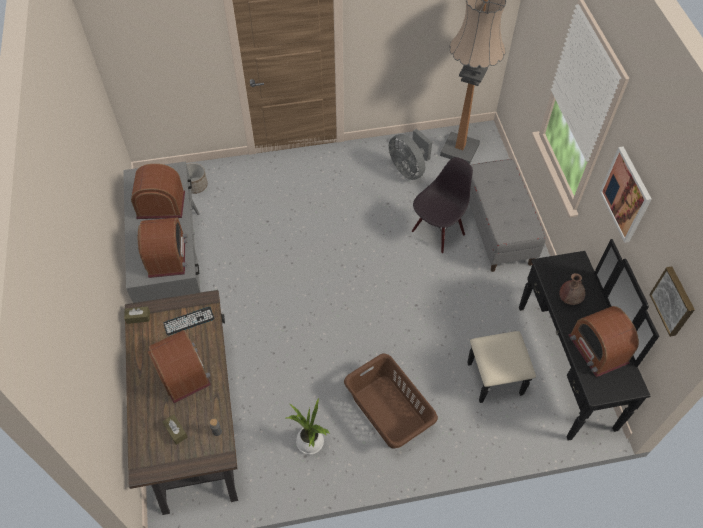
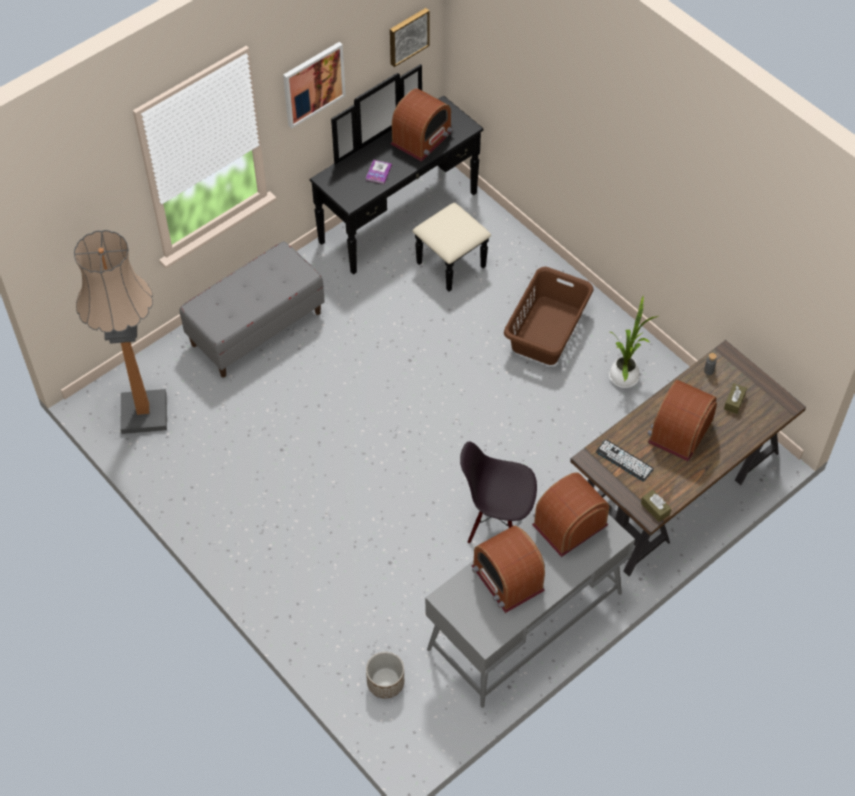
camera: 120 degrees left, 0 degrees up
grey fan [389,129,432,180] -> none
black chair [412,157,473,254] -> black chair moved to [460,441,537,544]
brown vase [559,273,586,305] -> book [366,160,392,184]

